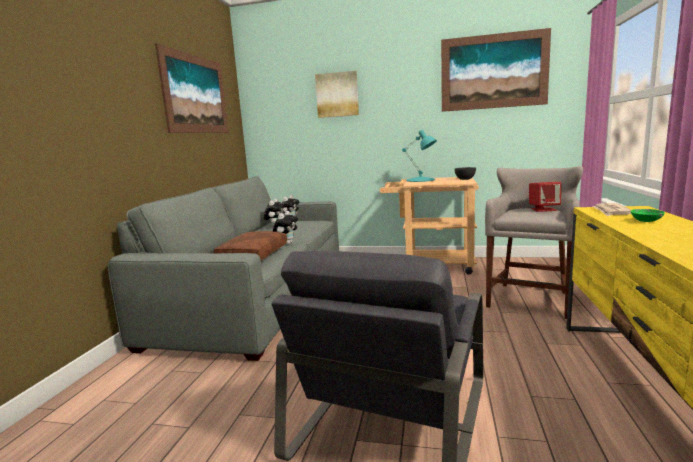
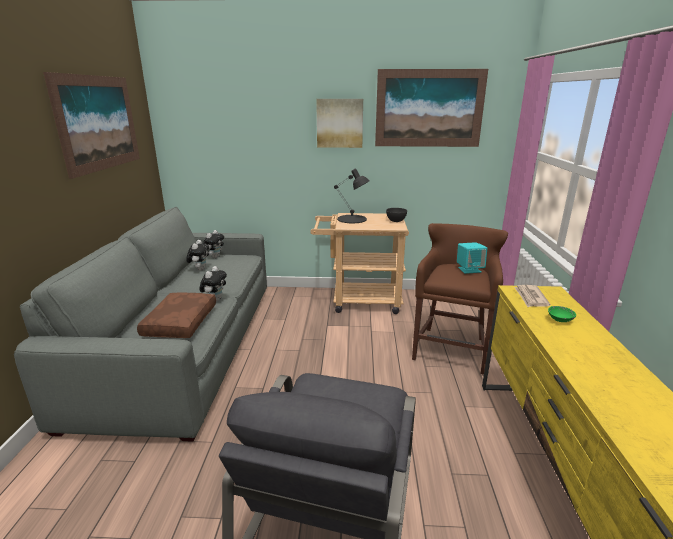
camera: 10 degrees left, 10 degrees up
picture [315,71,359,118] -> picture moved to [316,99,363,148]
turquoise table lamp [402,130,437,182] -> black table lamp [334,169,369,223]
grey stool [485,166,583,319] -> brown stool [412,223,508,375]
red speaker [529,182,561,212] -> turquoise speaker [457,242,487,274]

